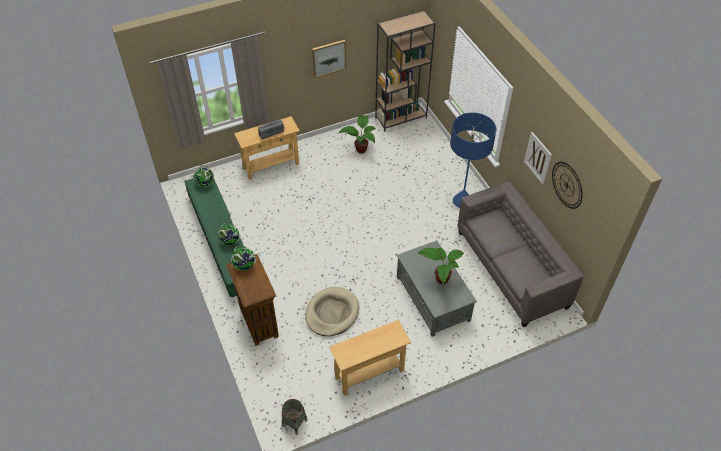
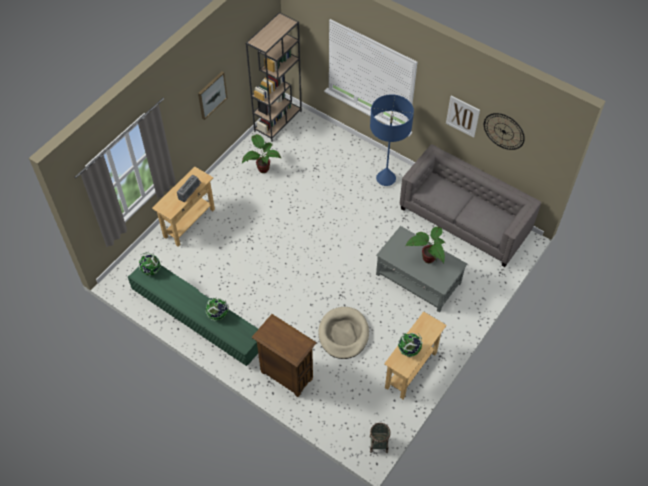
camera: 30 degrees left, 5 degrees up
globe [231,246,256,271] -> globe moved to [398,332,423,357]

